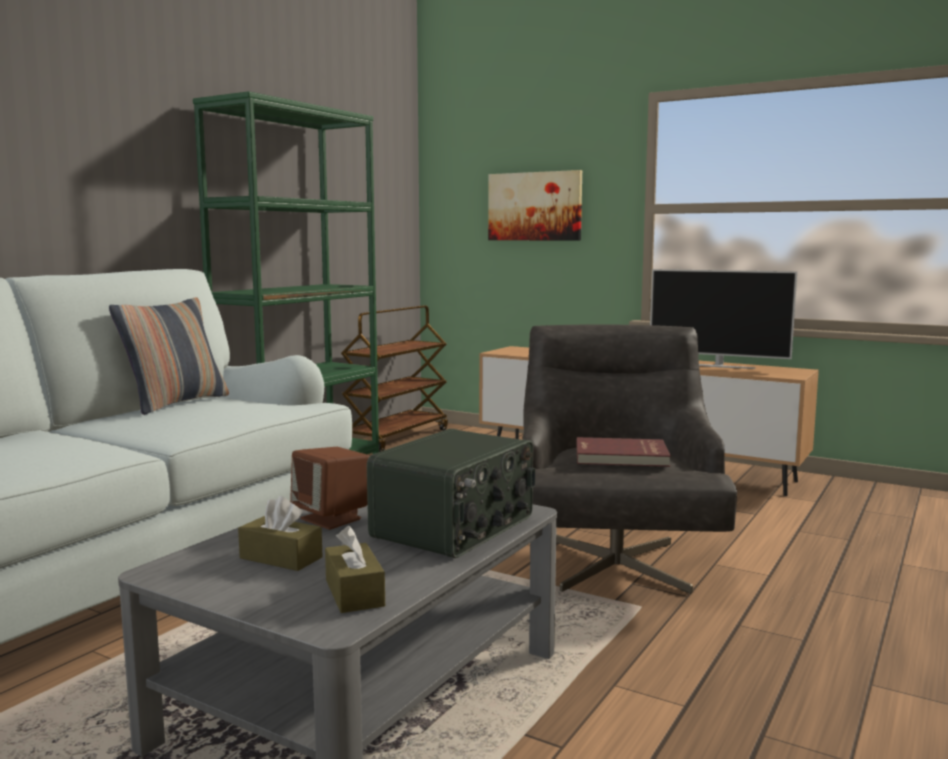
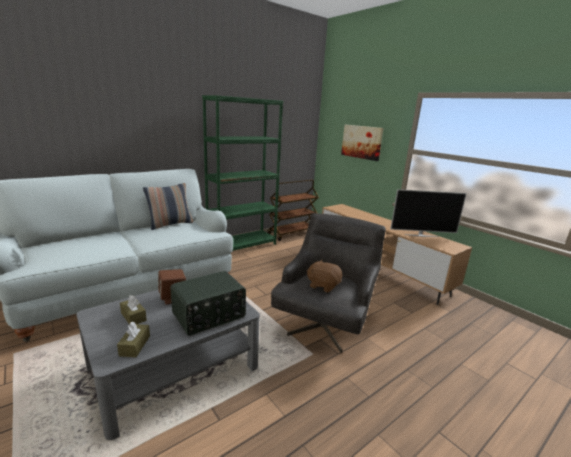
camera: 20 degrees right, 10 degrees up
red book [576,437,671,467] -> brown plush toy [307,260,342,293]
television [650,269,797,369] -> television turned 45 degrees counterclockwise [390,189,467,237]

